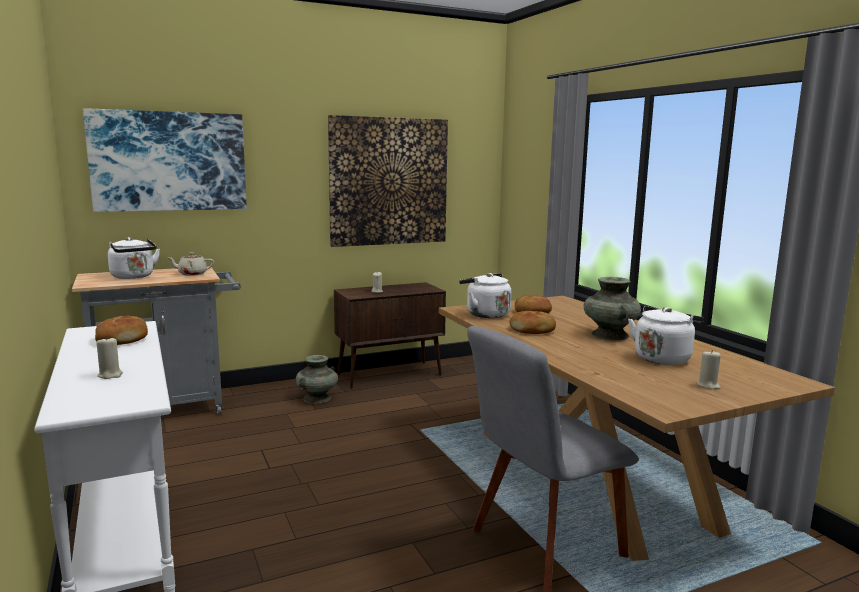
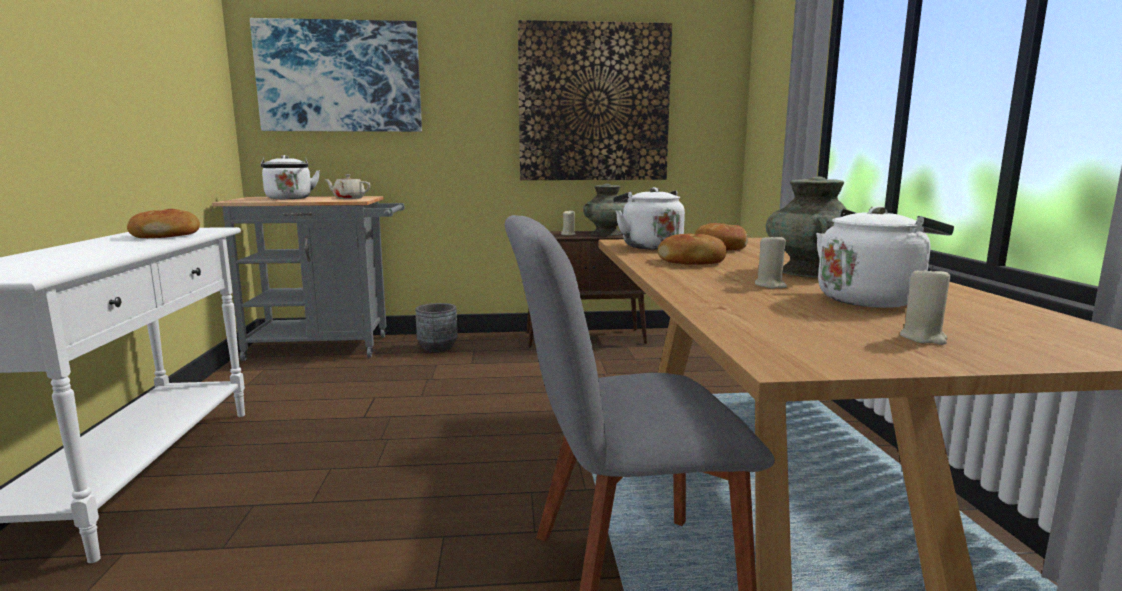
camera: 20 degrees right, 0 degrees up
beige candle [96,336,123,379] -> beige candle moved to [755,233,787,289]
turquoise vase [296,355,338,404] -> turquoise vase moved to [583,184,626,236]
none -> grey planter [415,303,458,352]

